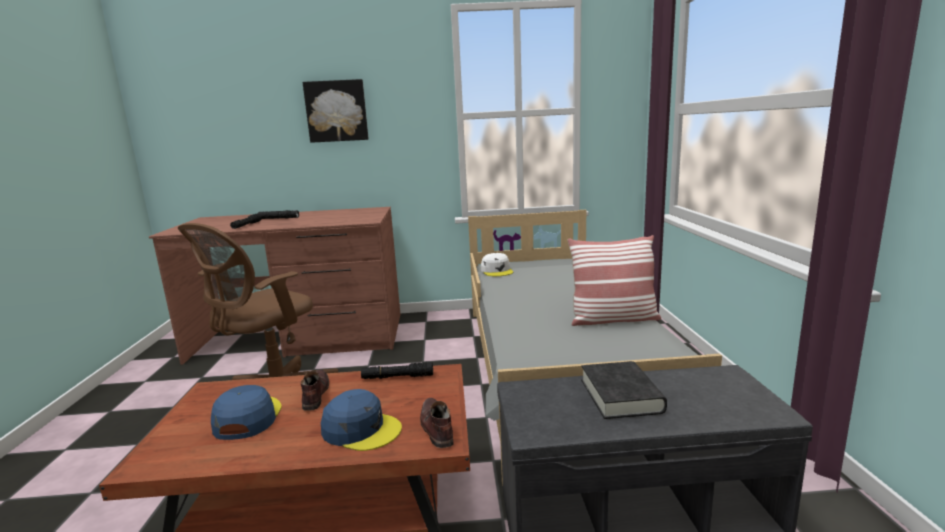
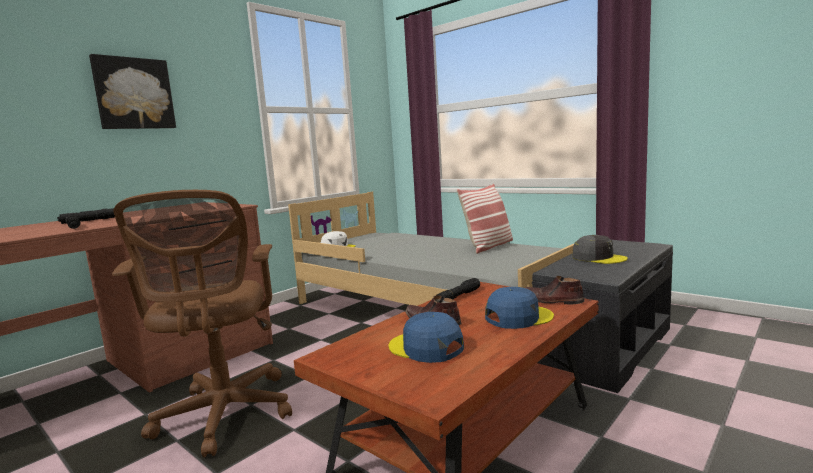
camera: 45 degrees left, 5 degrees down
black book [581,361,667,419] -> grey cap [572,235,628,264]

